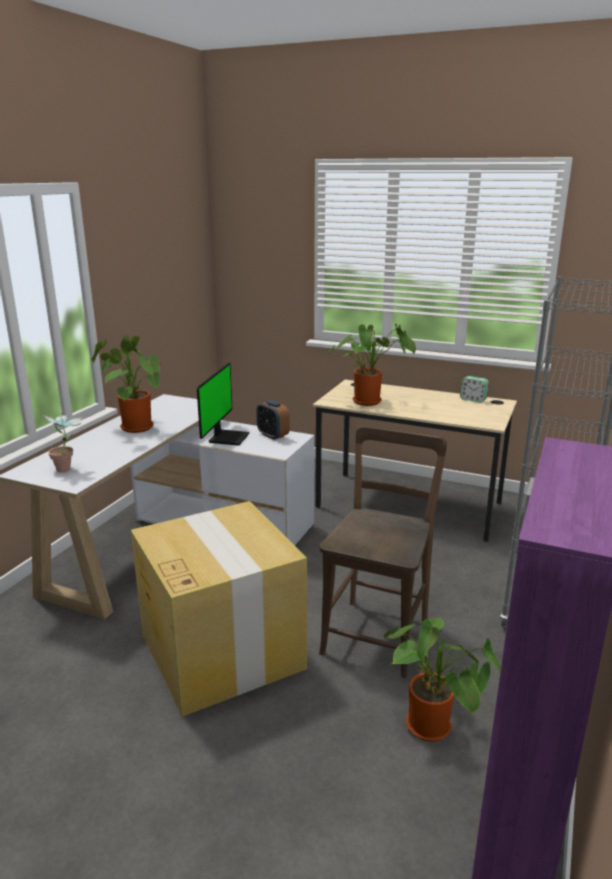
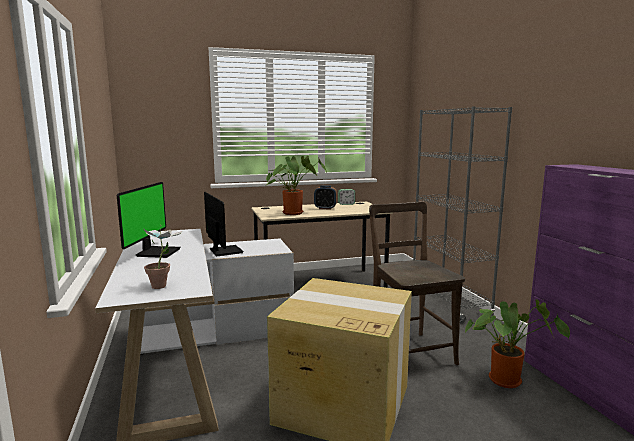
camera: 40 degrees left, 10 degrees down
potted plant [92,335,163,433] -> monitor [117,182,181,258]
alarm clock [256,400,290,440] -> alarm clock moved to [314,185,337,209]

